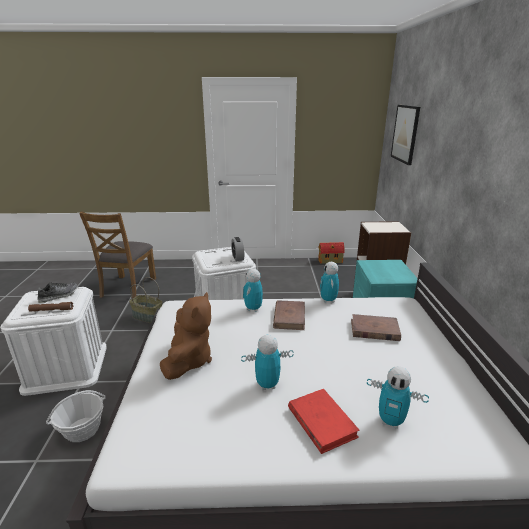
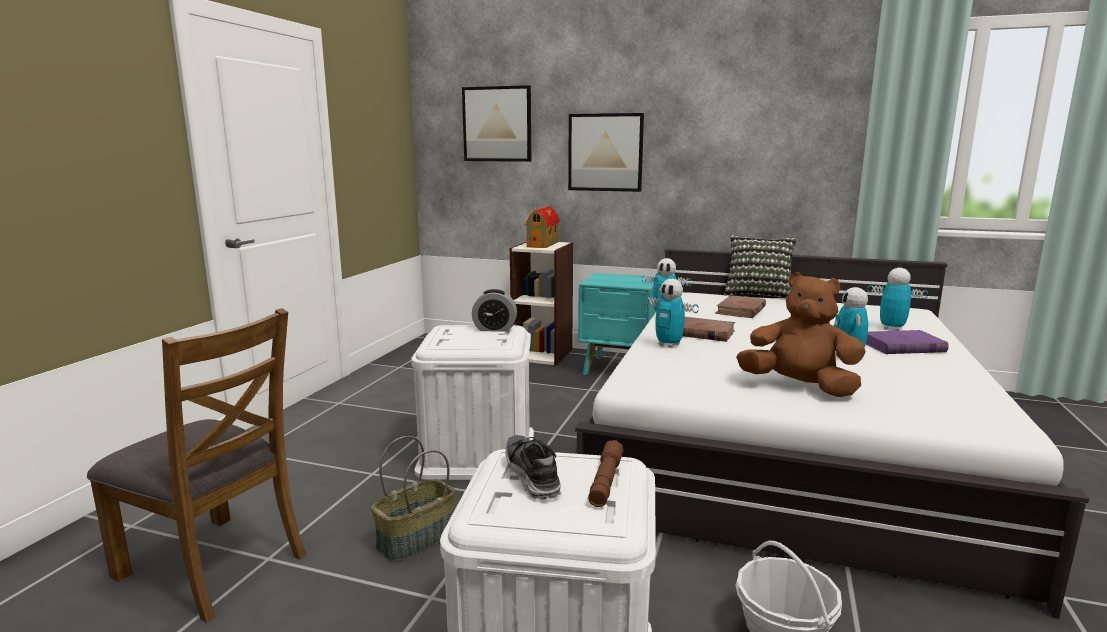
camera: 70 degrees left, 10 degrees down
red book [288,389,360,454] -> purple book [866,330,949,354]
toy house [318,242,345,264] -> toy house moved to [525,207,560,248]
toy robot [367,366,429,429] -> toy robot turned 105 degrees counterclockwise [867,268,928,331]
none -> picture [568,113,644,192]
none -> pillow [724,235,798,299]

